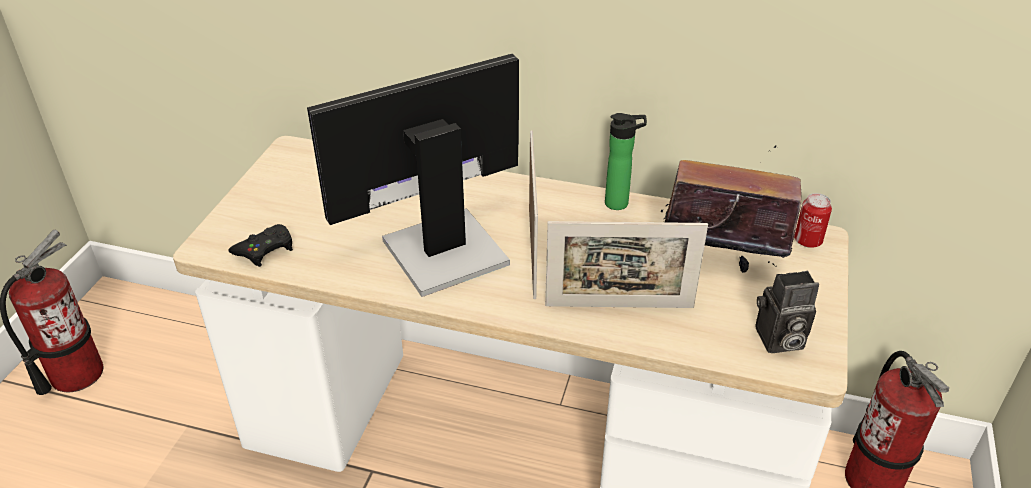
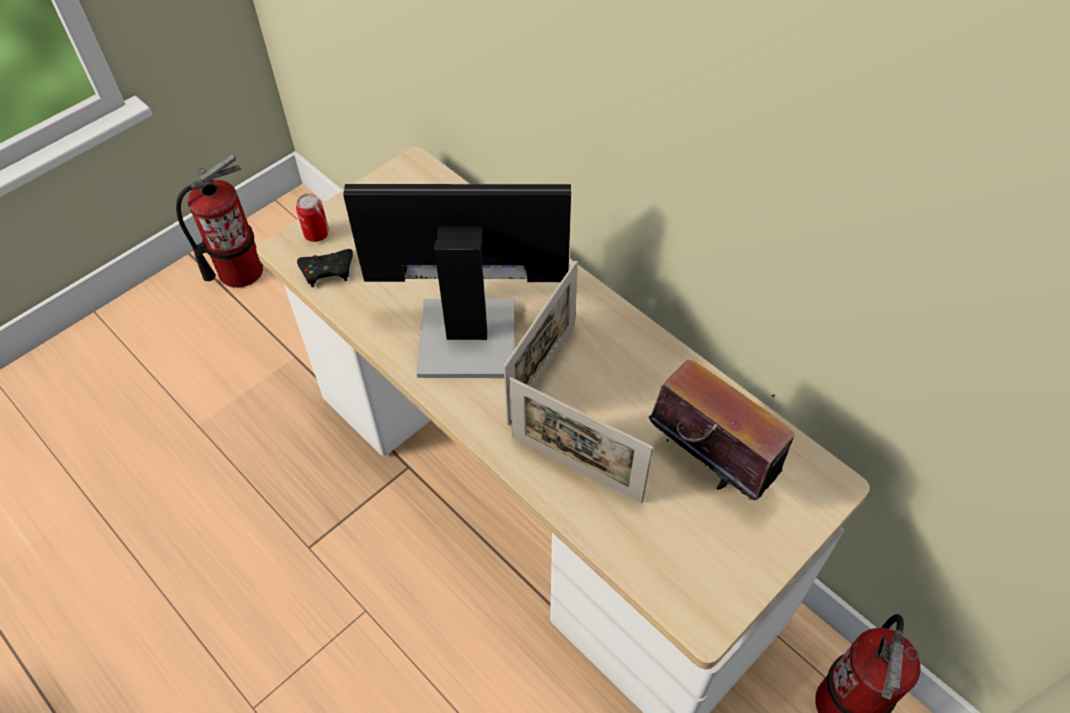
camera: 30 degrees right, 15 degrees up
bottle [605,113,647,210] -> none
camera [756,271,819,353] -> none
can [794,193,832,248] -> can moved to [296,193,329,242]

